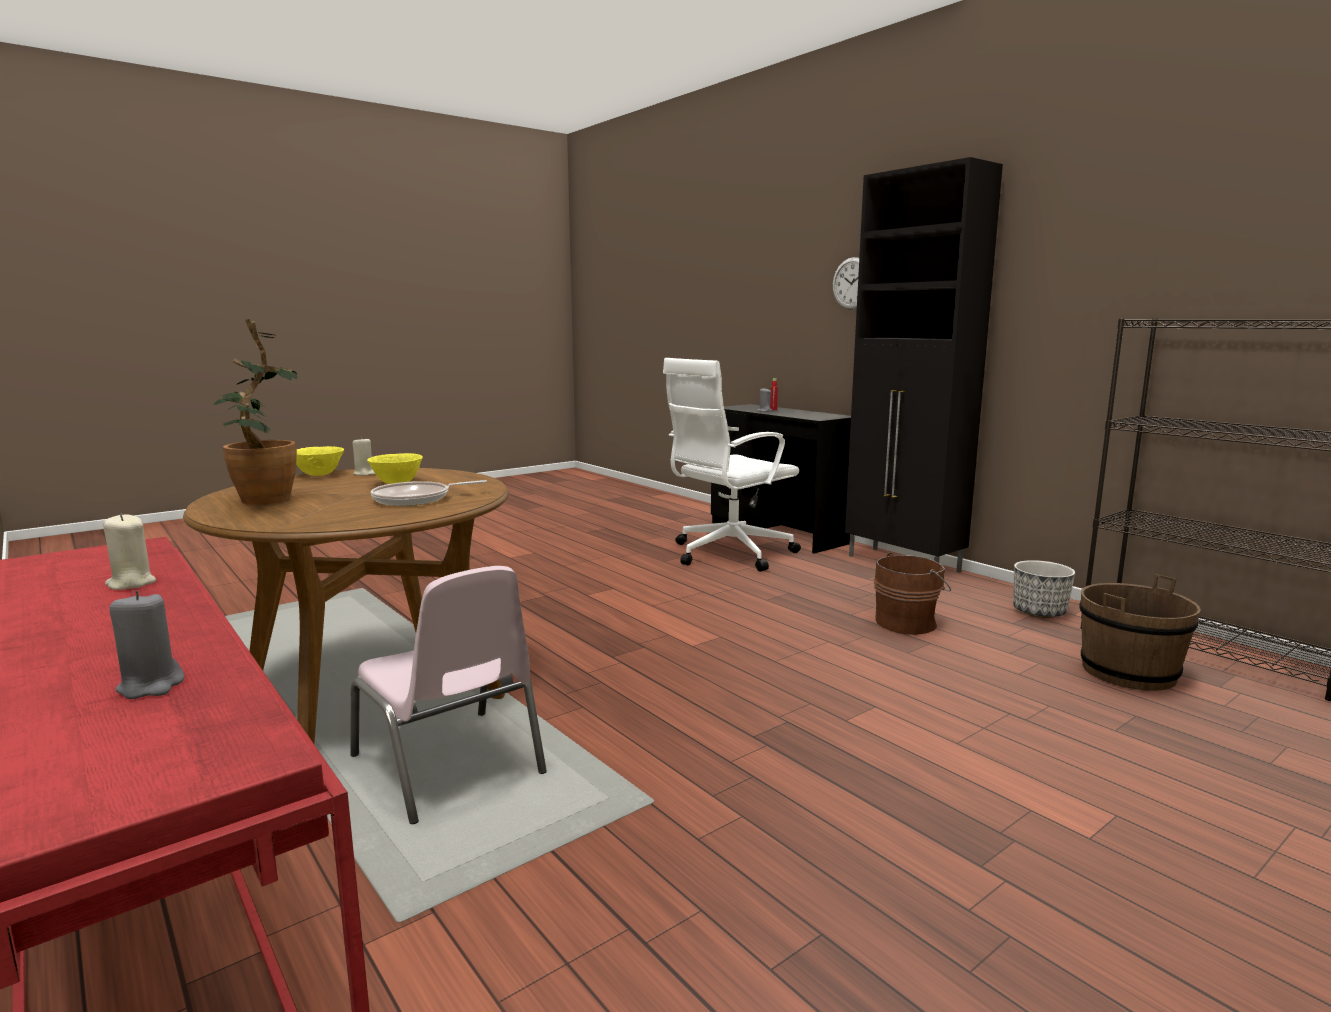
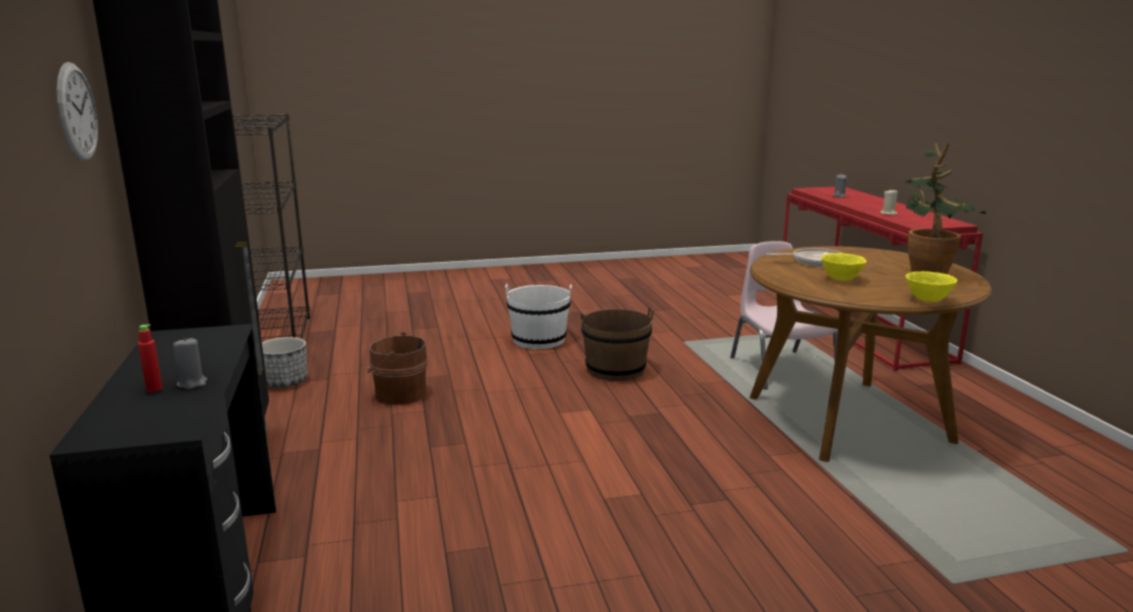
camera: 155 degrees left, 5 degrees up
beige candle [353,437,375,476] -> none
white office chair [663,358,801,572] -> none
brown bucket [1079,574,1201,691] -> brown bucket moved to [580,307,654,381]
none -> white bucket [505,284,572,349]

